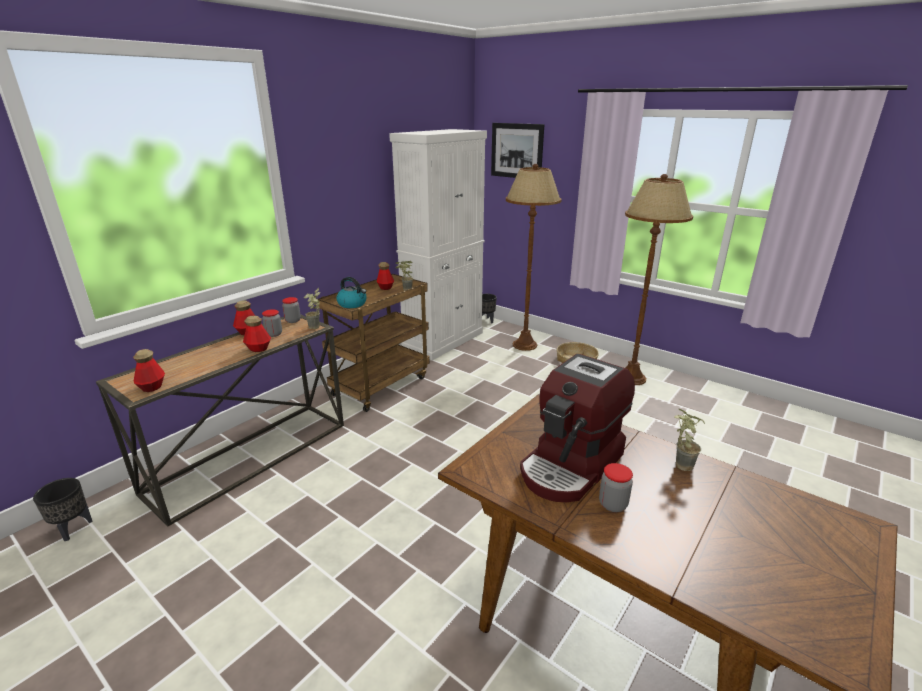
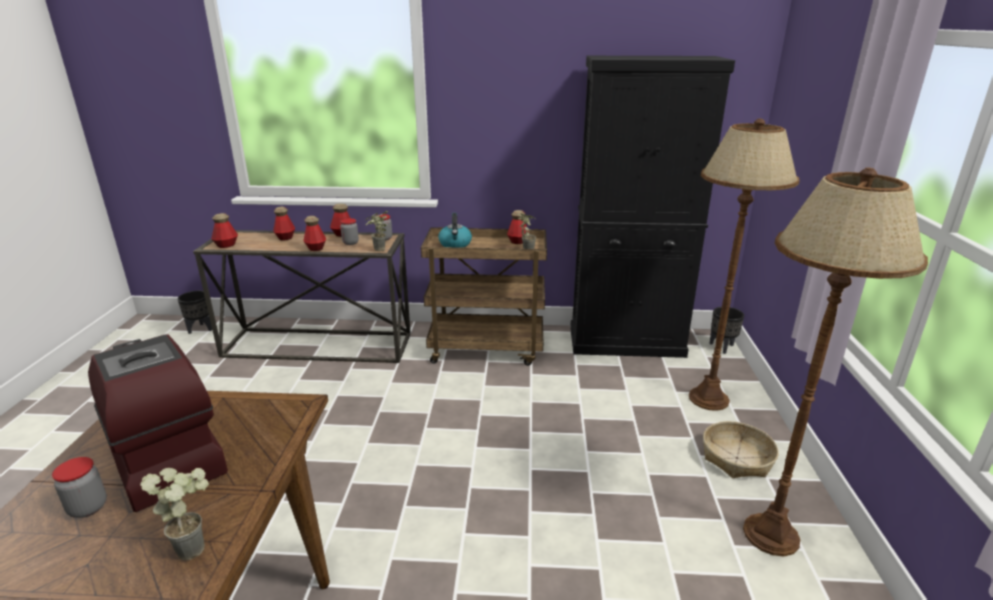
camera: 55 degrees right, 0 degrees up
white cabinet [389,129,487,360] -> black cabinet [570,56,735,358]
picture [491,123,544,178] -> none
coffee machine [520,354,635,502] -> coffee machine turned 45 degrees clockwise [88,334,228,512]
none -> bottle [273,207,295,241]

